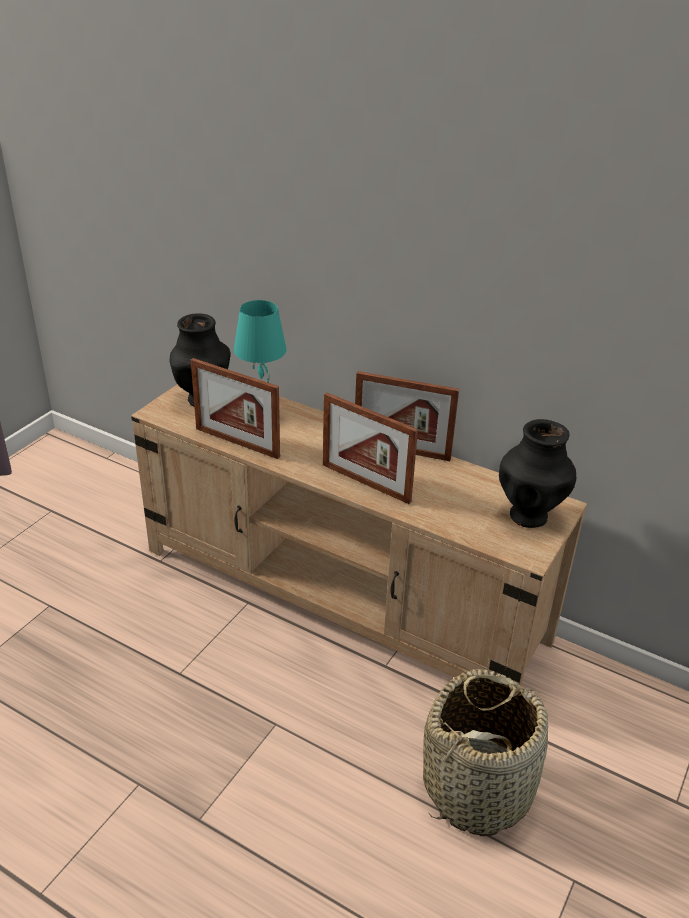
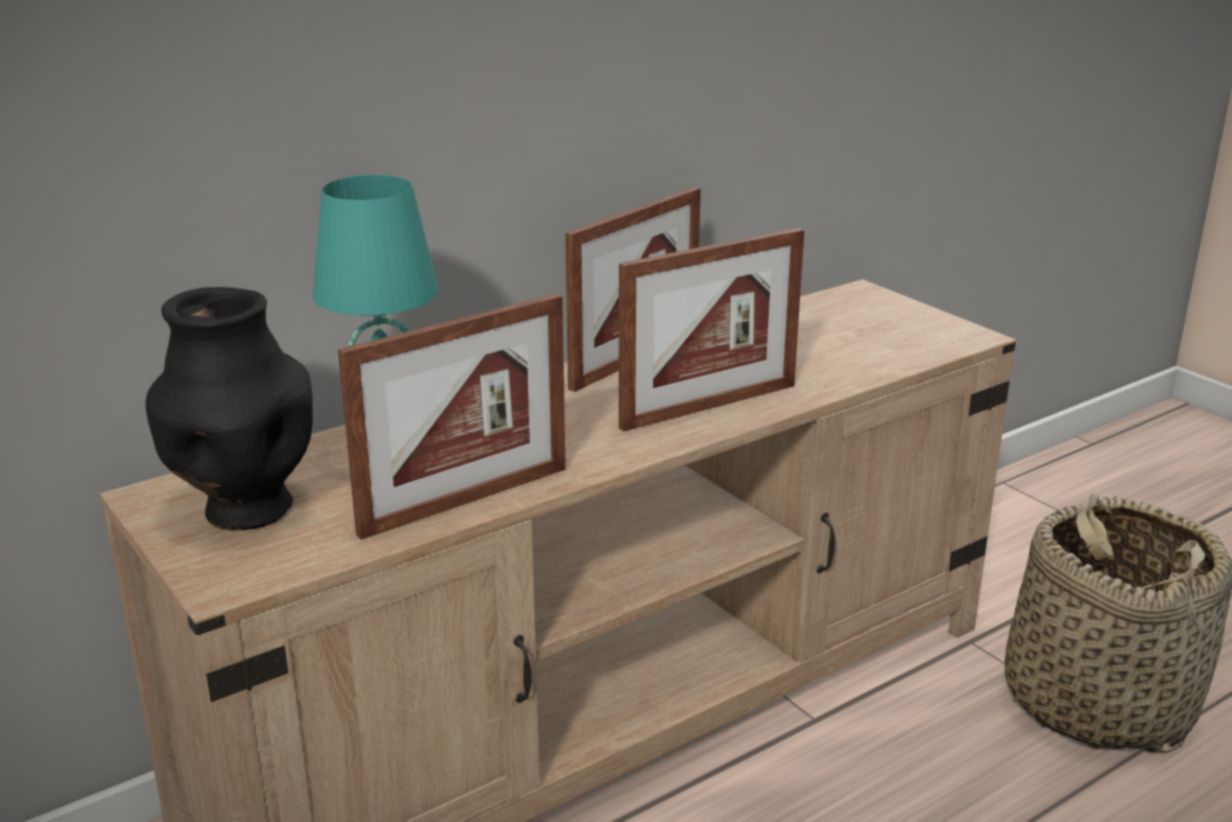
camera: 65 degrees left, 10 degrees down
black vase [499,419,576,528] -> none

